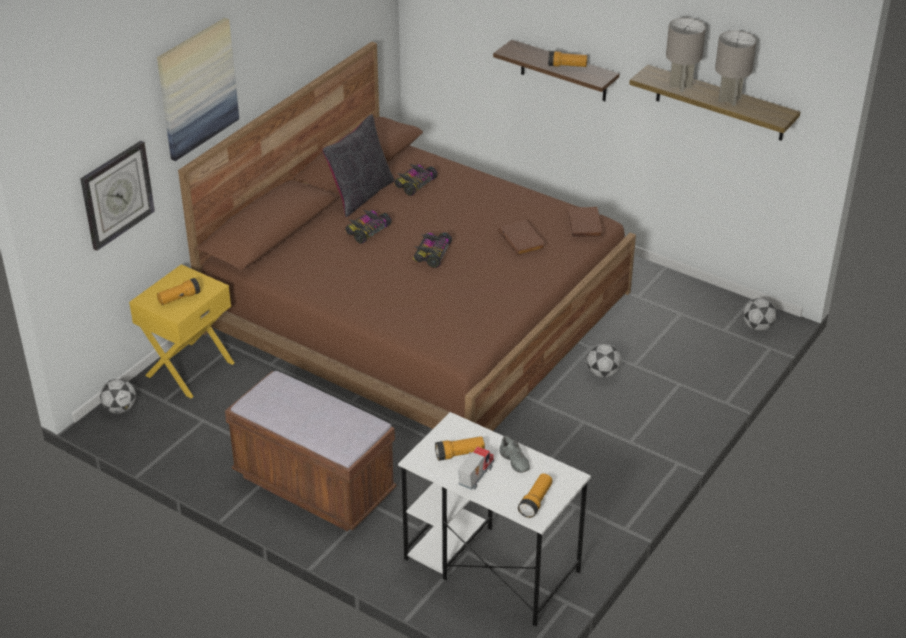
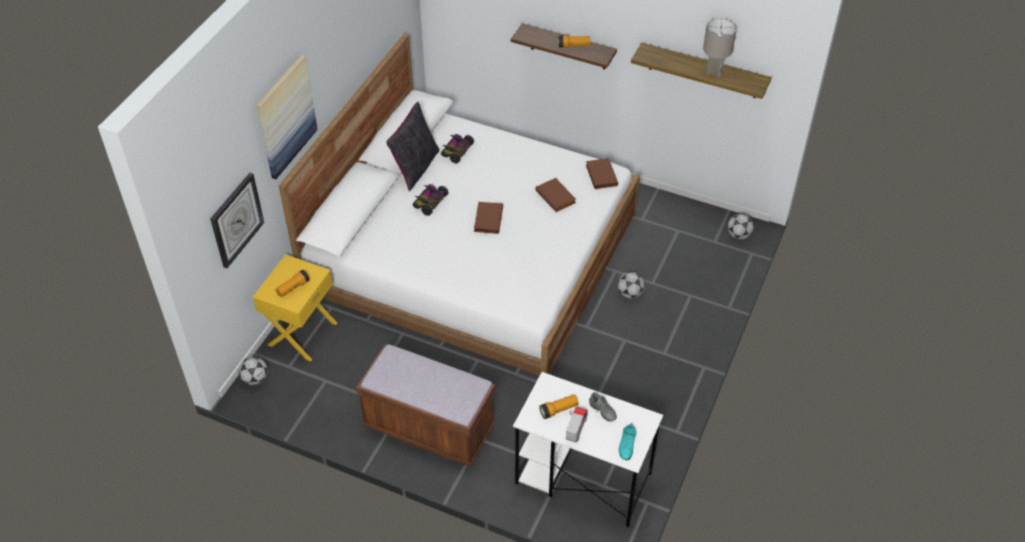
camera: 10 degrees left, 10 degrees up
brown bed [178,42,636,431] -> white bed [279,33,640,376]
toy car [413,232,452,268] -> brown book [474,202,503,234]
flashlight [518,473,552,518] -> turquoise shoe [619,424,637,461]
grey table lamp [666,18,706,92] -> none

